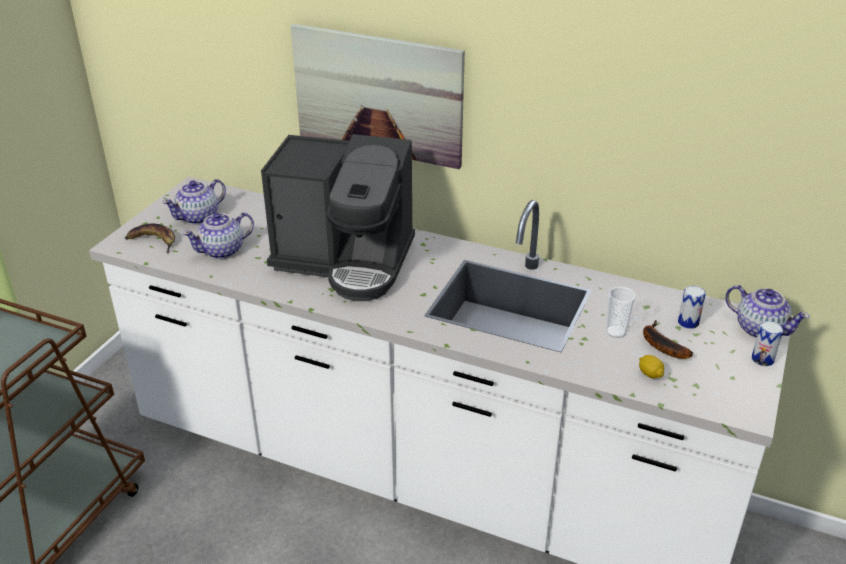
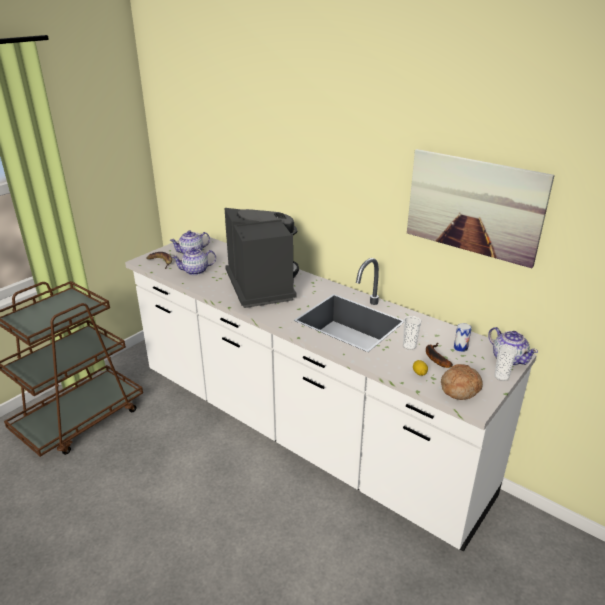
camera: 15 degrees right, 5 degrees down
coffee machine [261,134,415,301] -> coffee machine turned 135 degrees counterclockwise [225,208,299,308]
picture [291,24,465,169] -> picture moved to [407,149,555,268]
can [752,321,783,366] -> cup [494,344,518,381]
none -> bread [441,364,483,400]

